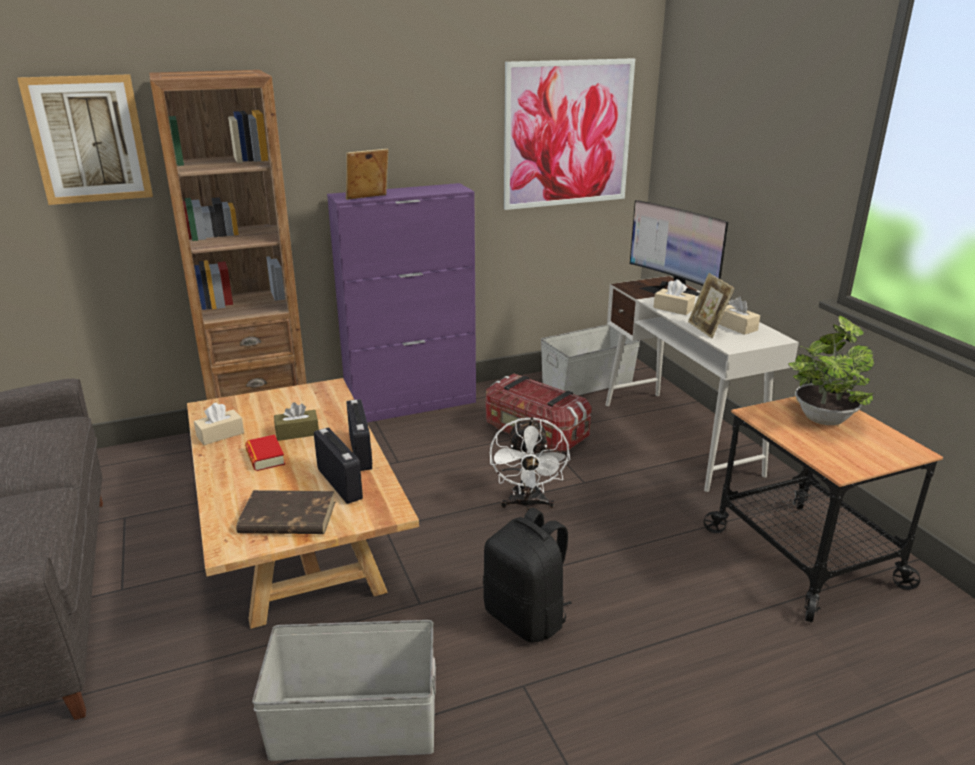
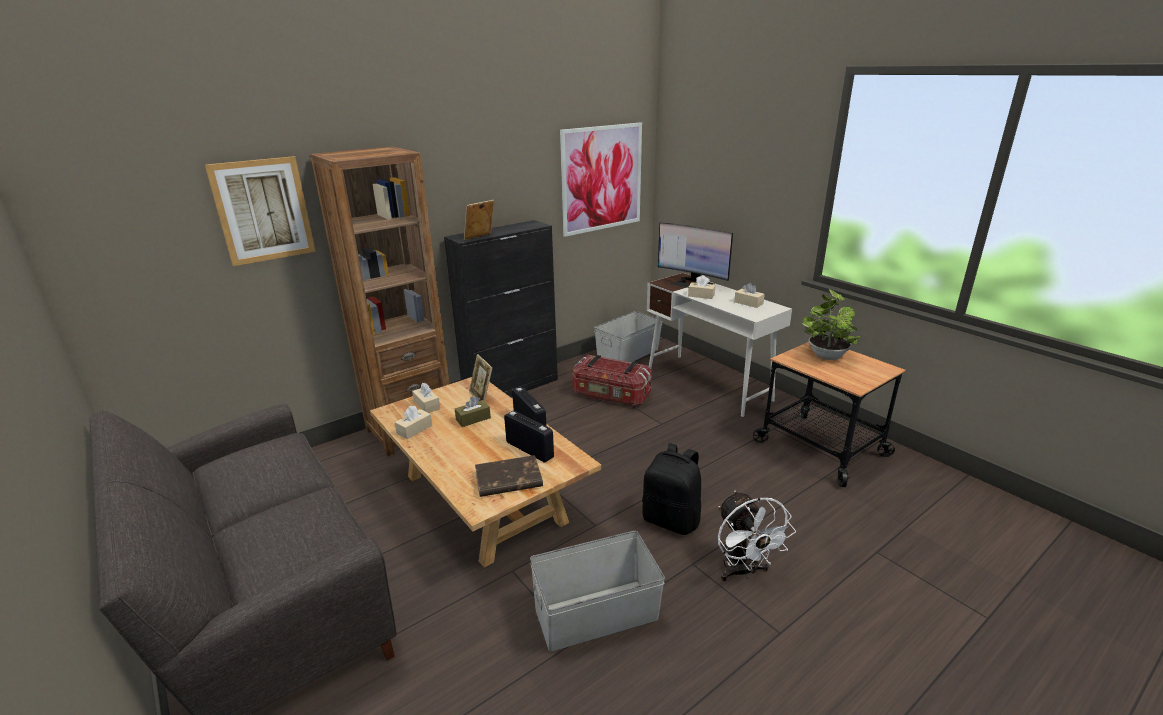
camera: 15 degrees left, 0 degrees up
book [245,435,285,471] -> none
purple cabinet [327,183,476,422] -> black cabinet [444,220,558,397]
white fan [490,417,570,510] -> white fan moved to [718,491,796,581]
picture frame [688,273,734,338] -> picture frame moved to [469,354,492,401]
none -> beige tissue box [412,383,440,413]

